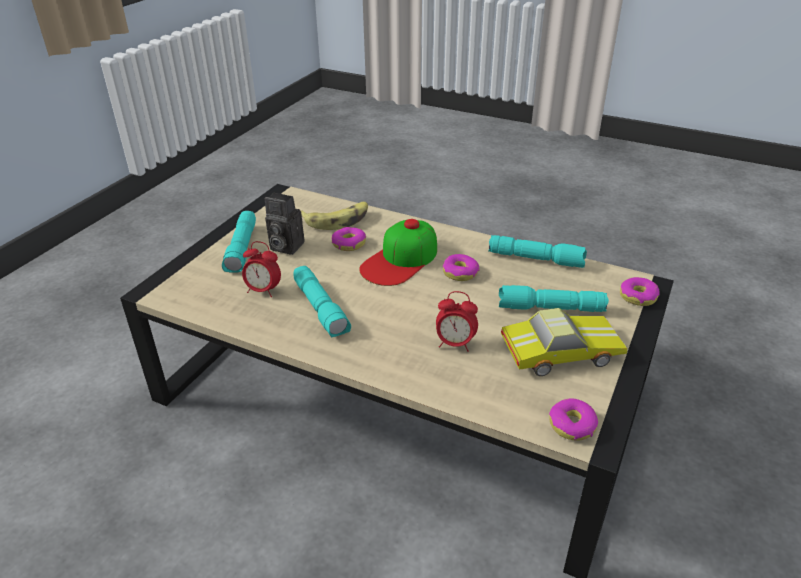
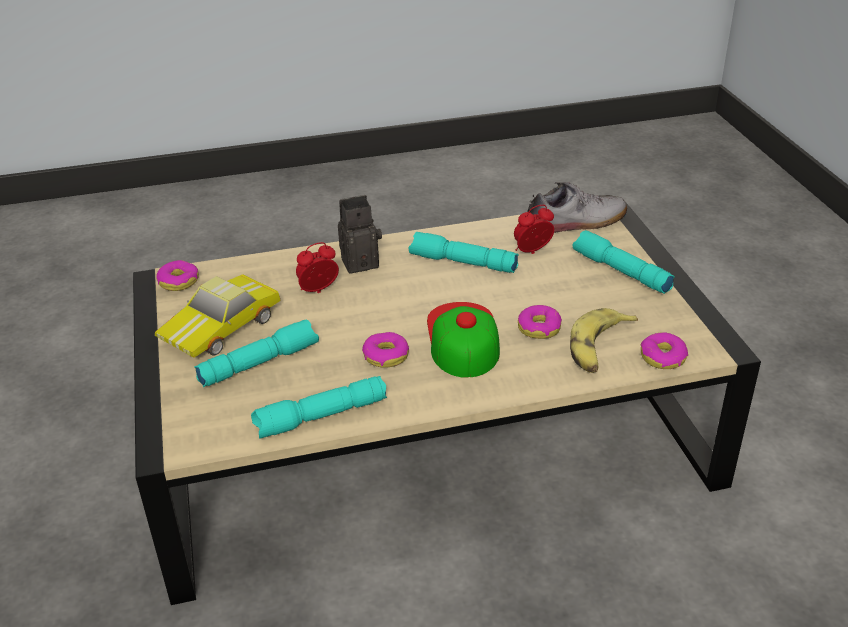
camera: 140 degrees right, 0 degrees up
camera [265,193,304,255] -> camera moved to [338,195,382,273]
donut [620,277,660,306] -> donut moved to [641,332,688,369]
none -> shoe [527,182,627,233]

